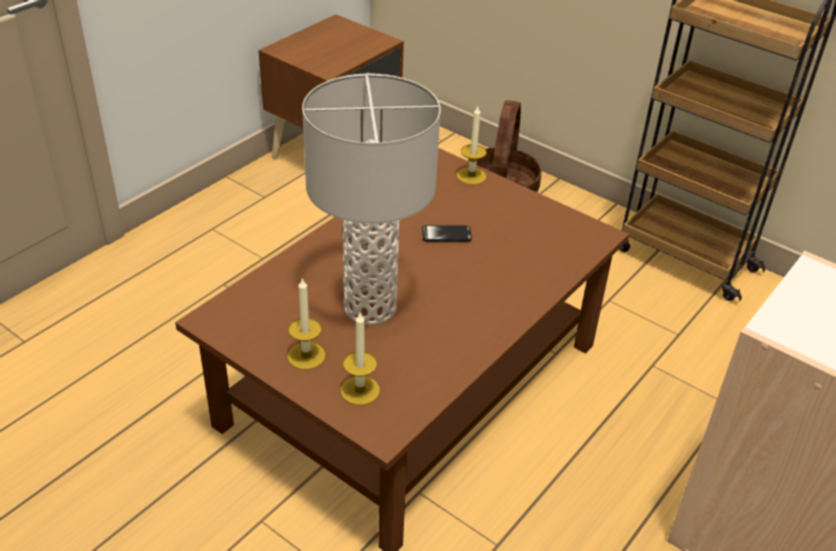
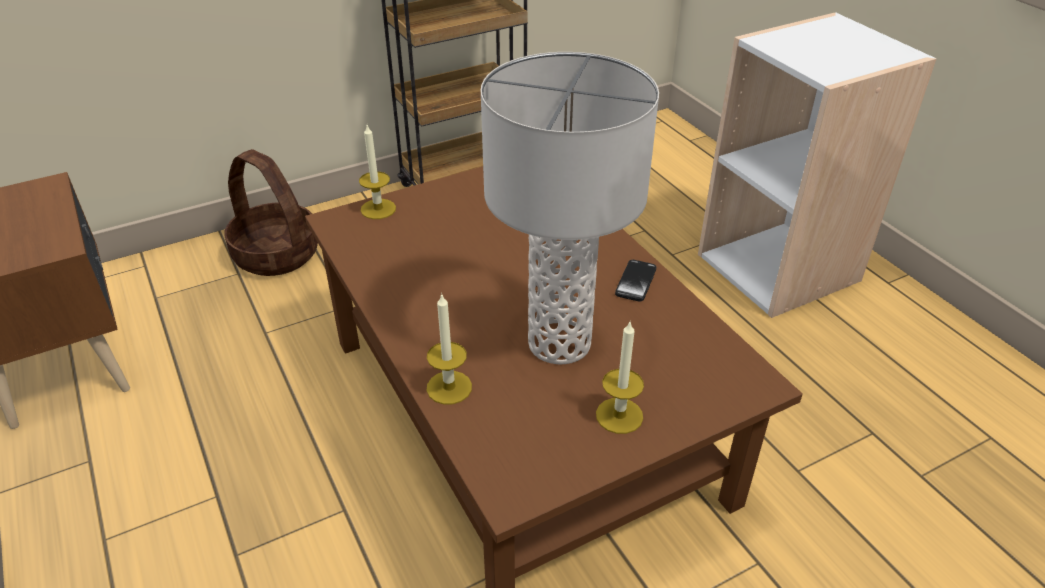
camera: 65 degrees left, 0 degrees up
candle [341,313,380,405] -> candle moved to [427,293,472,405]
phone [422,225,472,242] -> phone moved to [615,260,656,302]

